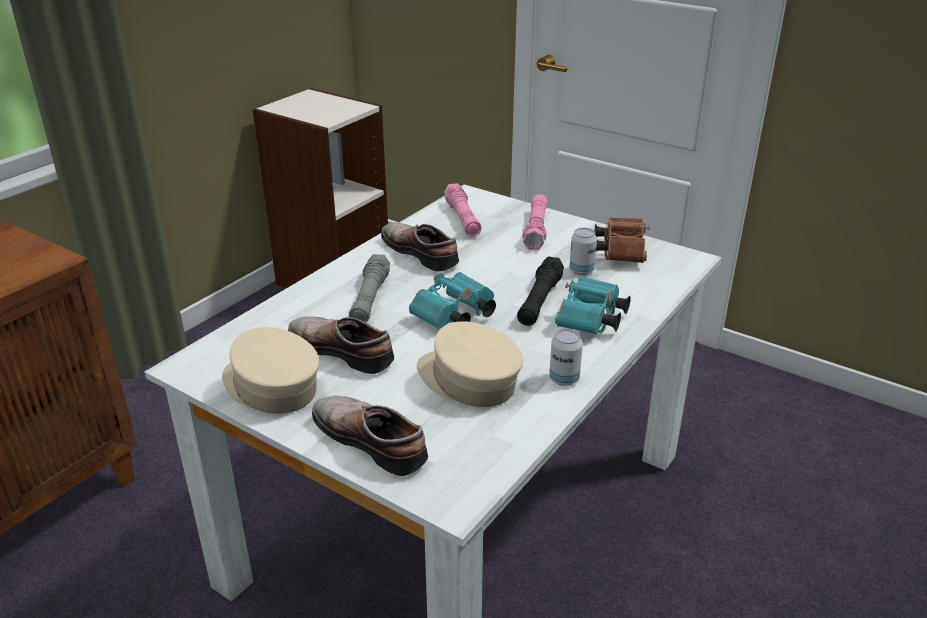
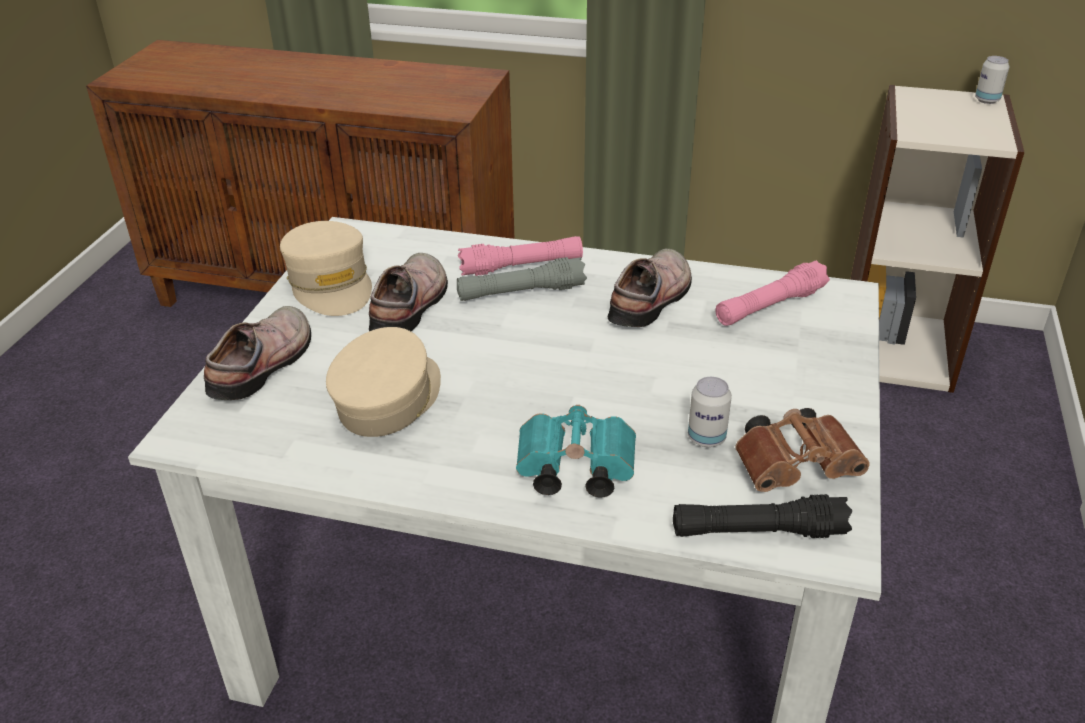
camera: 70 degrees right, 5 degrees up
beige cap [222,327,319,414] -> beige cap turned 135 degrees clockwise [280,221,372,316]
turquoise binoculars [409,272,496,329] -> none
black flashlight [517,256,564,326] -> black flashlight moved to [673,494,852,538]
pink flashlight [522,194,548,250] -> pink flashlight moved to [458,236,583,276]
can [549,329,583,386] -> can moved to [975,56,1009,104]

